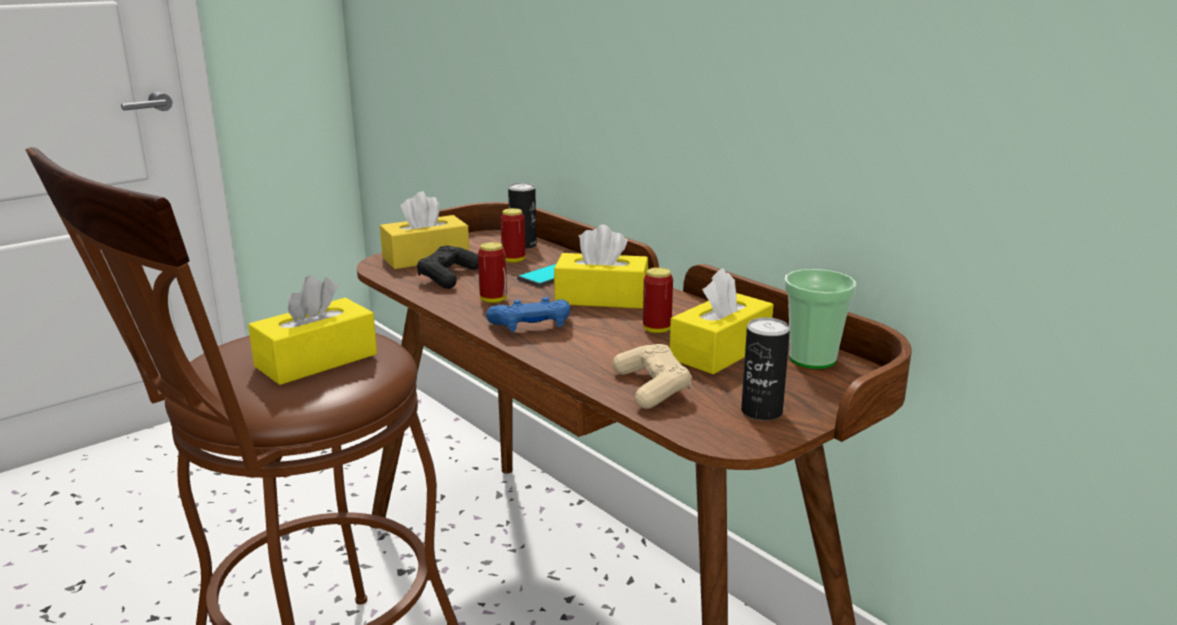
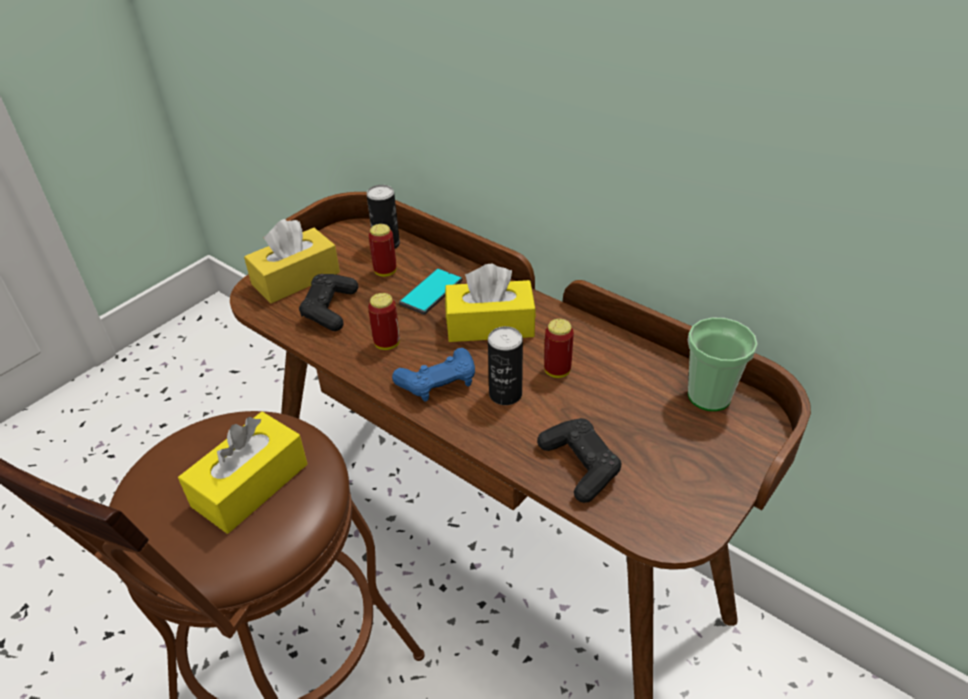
camera: 10 degrees left, 20 degrees up
beige game controller [613,344,692,409] -> black game controller [537,418,622,503]
yellow tissue box [670,268,773,374] -> none
can [741,317,790,421] -> can moved to [488,326,523,405]

